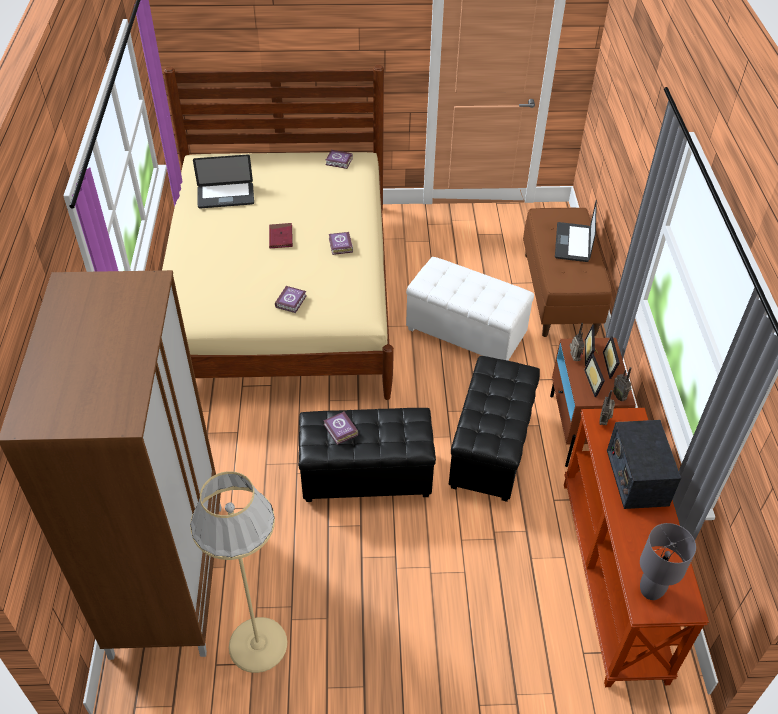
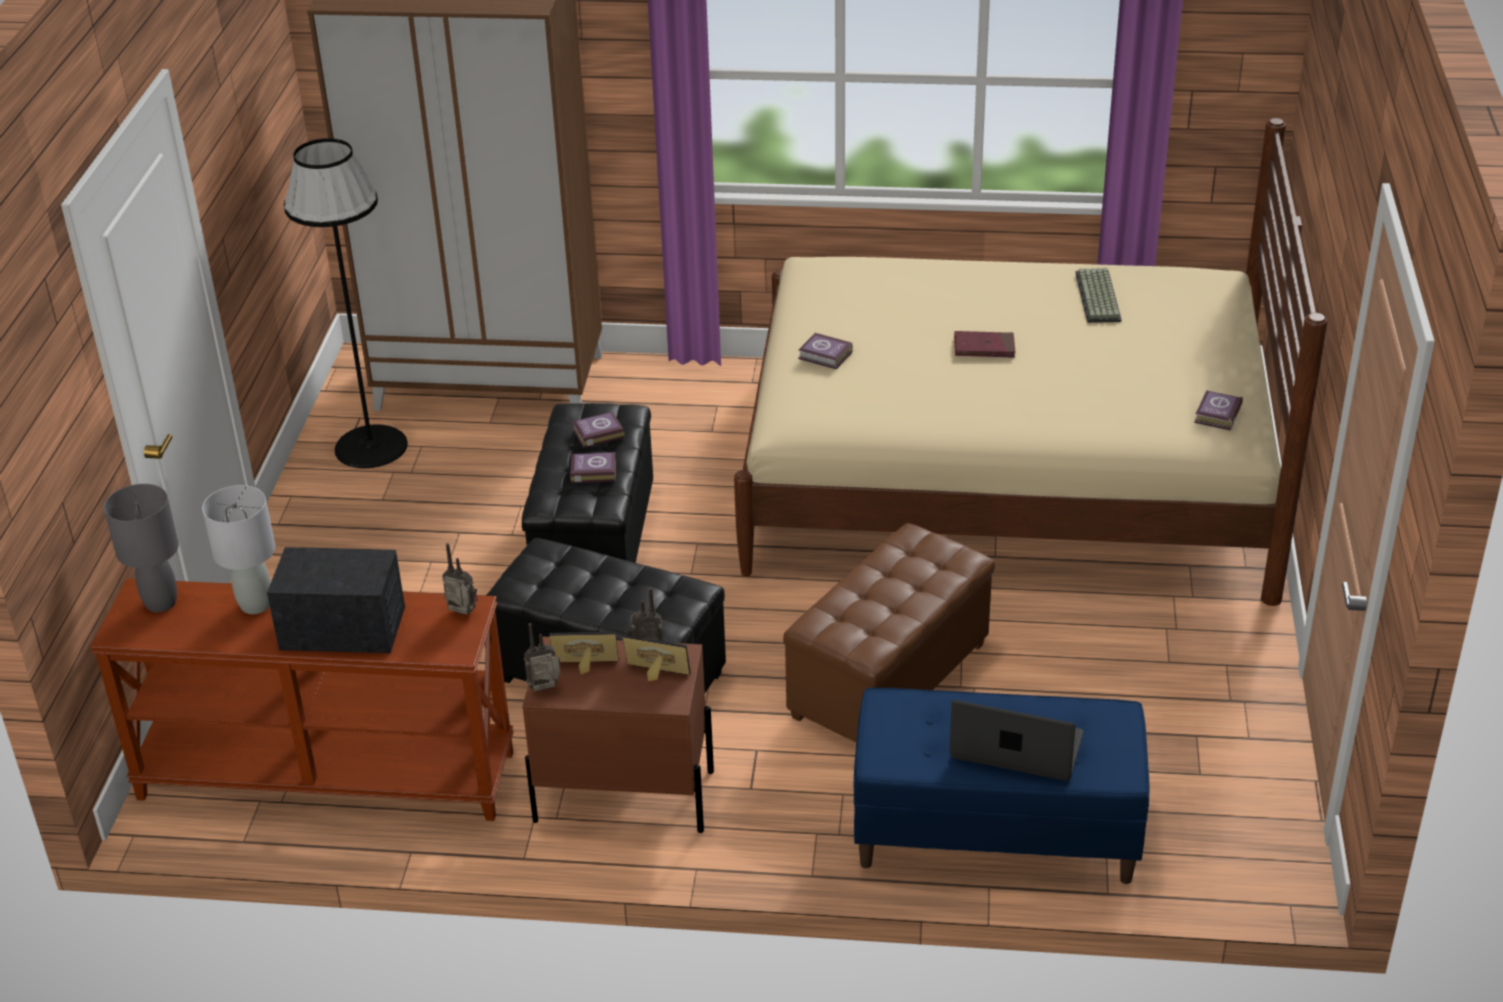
camera: 100 degrees right, 10 degrees down
beige floor lamp [190,471,287,673] -> black floor lamp [284,138,408,468]
laptop [193,154,254,208] -> keyboard [1076,268,1122,323]
book [329,231,353,255] -> book moved to [570,452,616,483]
white ottoman [406,257,534,361] -> brown ottoman [783,523,995,742]
brown bench [523,208,612,337] -> blue bench [854,688,1149,884]
picture frame [603,336,620,379] -> none
none -> grey table lamp [202,485,275,614]

